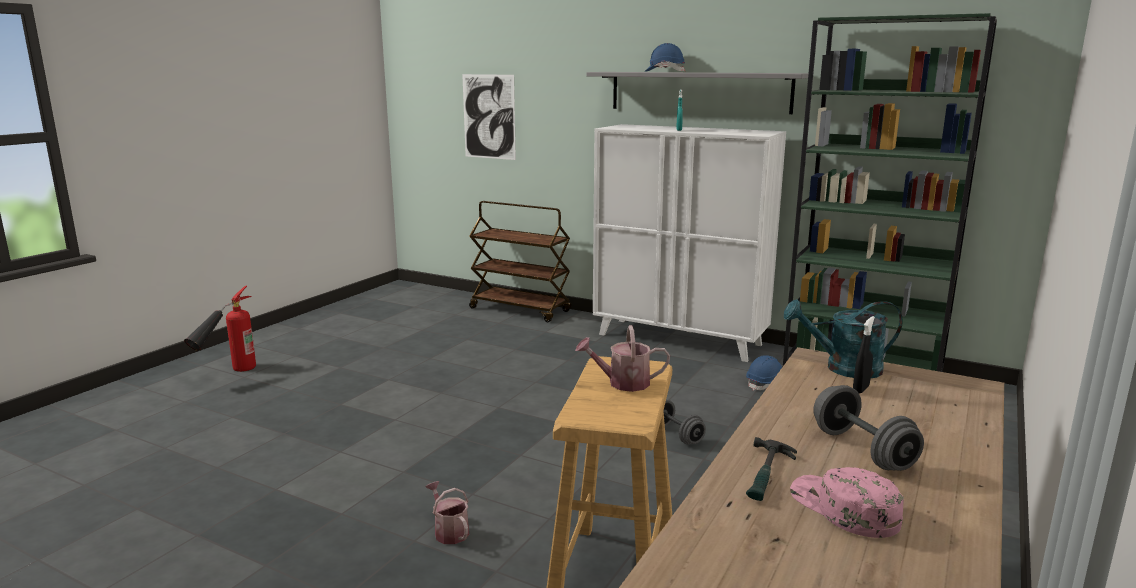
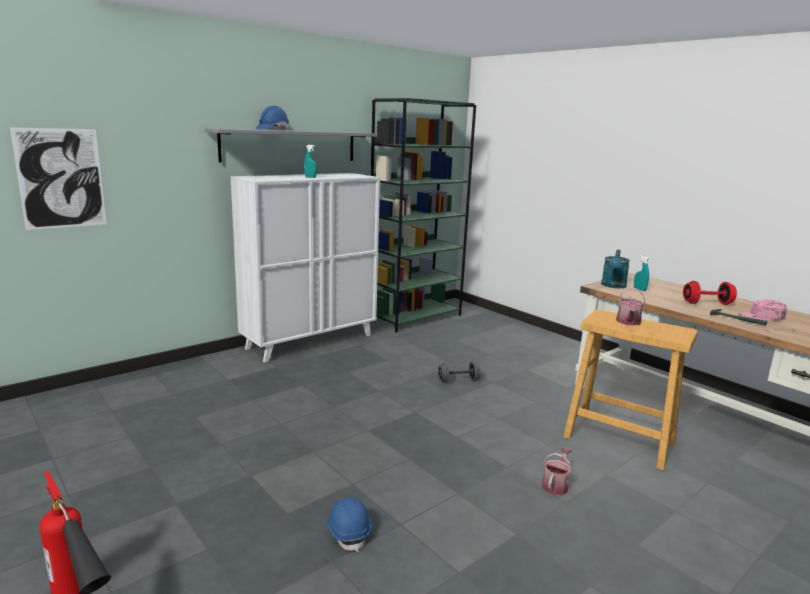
camera: 70 degrees left, 0 degrees up
watering can [425,481,469,544] -> watering can turned 135 degrees clockwise [542,447,572,495]
brown cart [469,201,571,322] -> none
blue hard hat [746,355,782,391] -> blue hard hat moved to [327,497,372,552]
grey dumbbell [813,385,924,471] -> red dumbbell [683,281,737,305]
black spray bottle [853,316,875,393] -> turquoise spray bottle [634,255,650,291]

